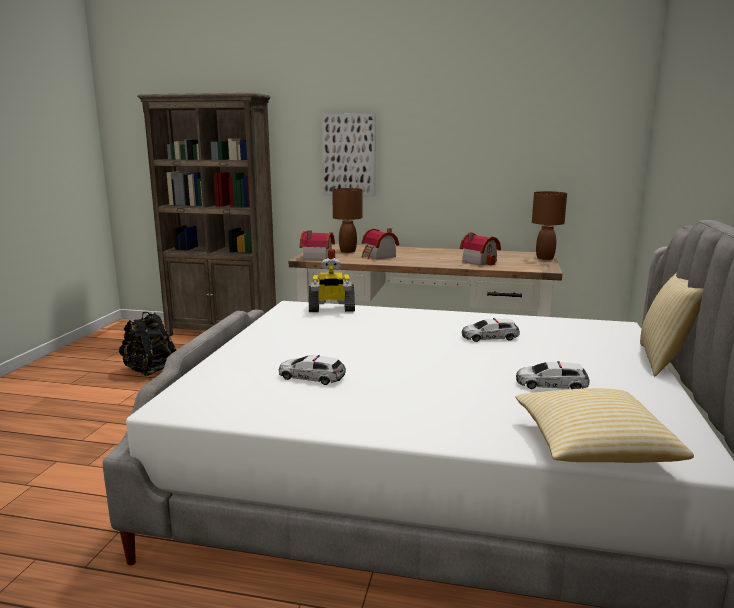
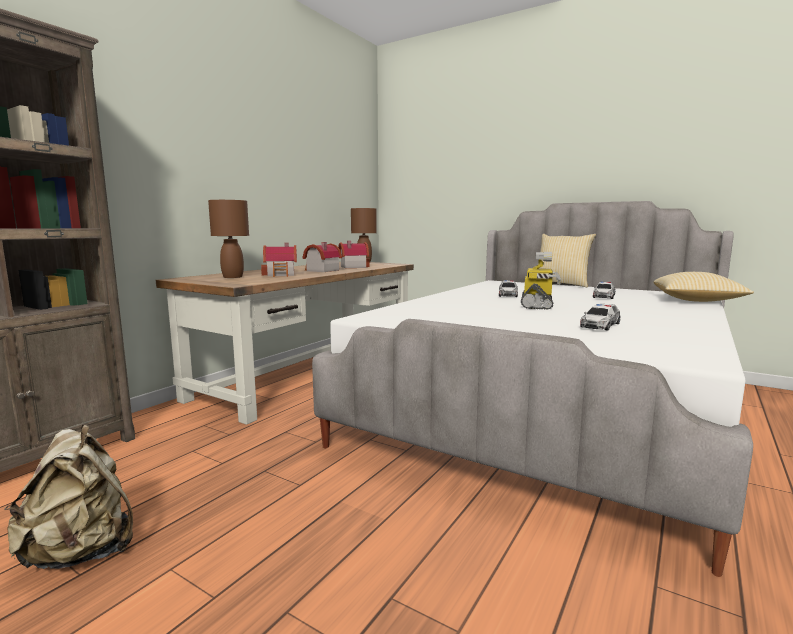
camera: 70 degrees left, 5 degrees down
black backpack [119,312,176,376] -> beige backpack [4,425,133,569]
toy house [300,230,335,261] -> toy house moved to [303,242,342,272]
toy robot [309,258,355,312] -> toy robot moved to [521,252,561,310]
picture [322,113,376,197] -> none

